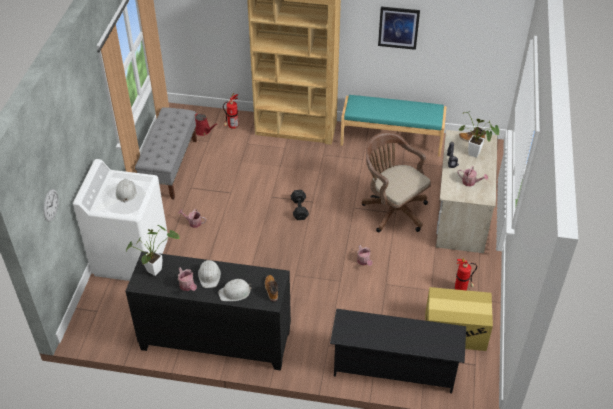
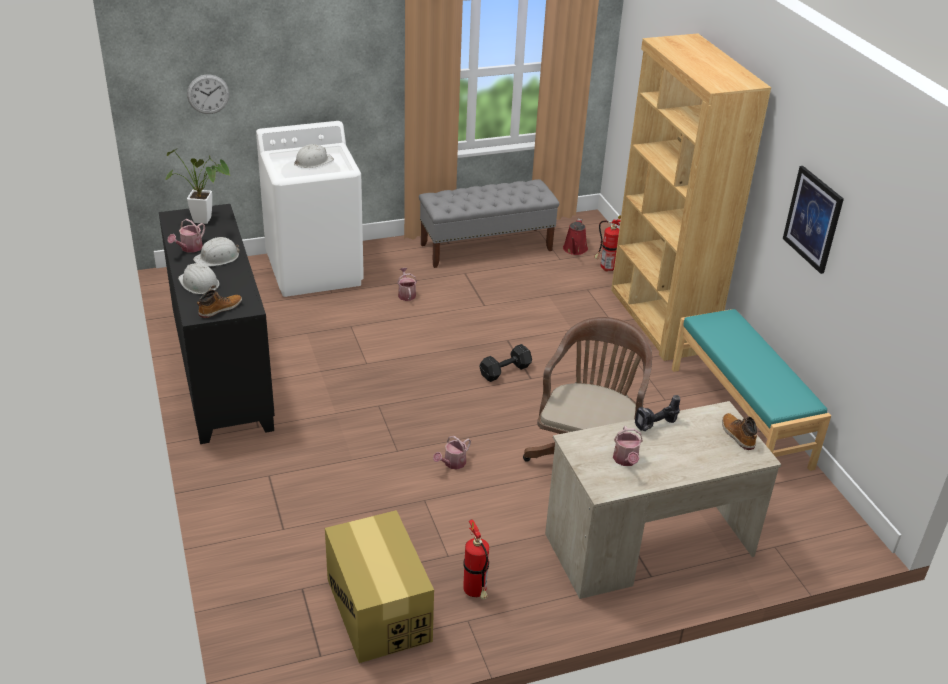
camera: 60 degrees right, 10 degrees down
black shoe rack [330,309,466,393] -> none
potted plant [459,111,499,158] -> none

